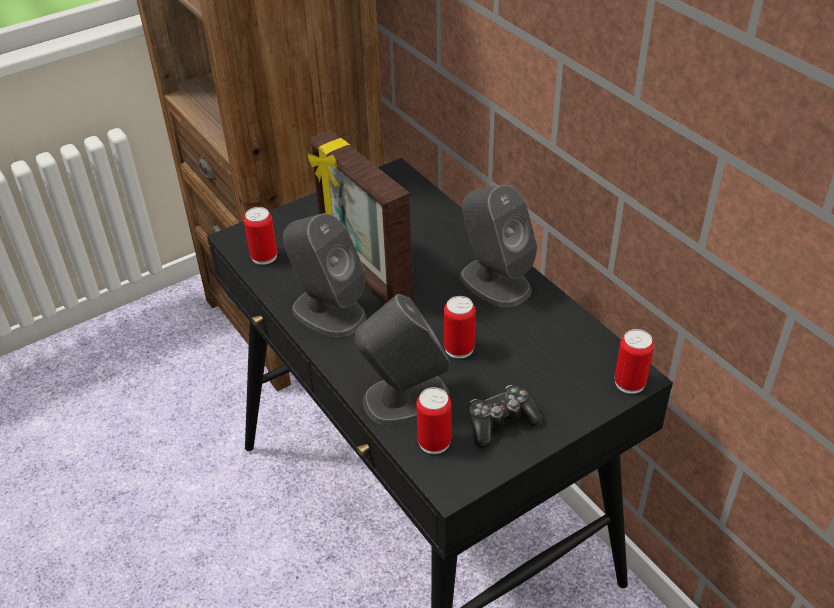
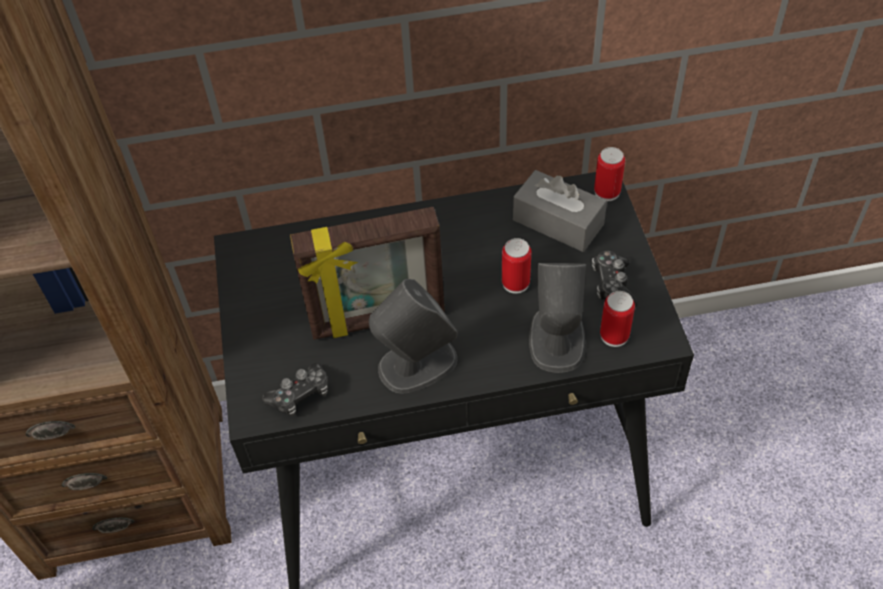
camera: 65 degrees left, 10 degrees up
can [244,207,277,265] -> game controller [261,363,328,416]
grey speaker [460,185,538,307] -> none
none -> grey tissue box [513,170,607,252]

